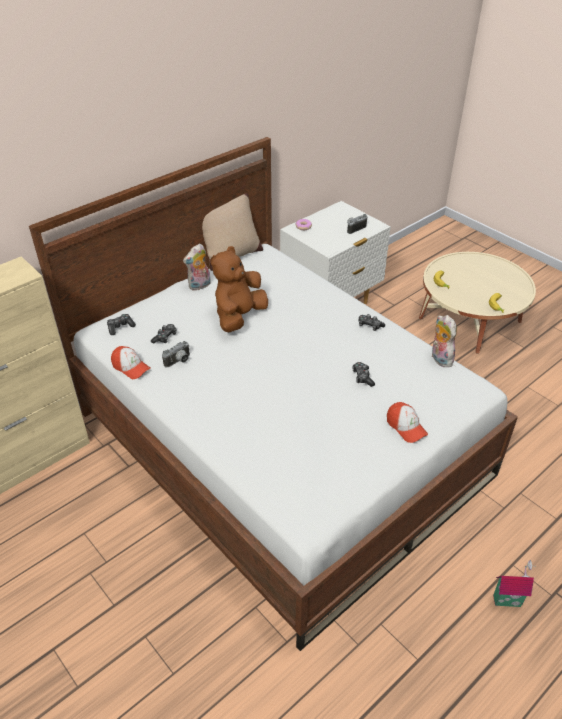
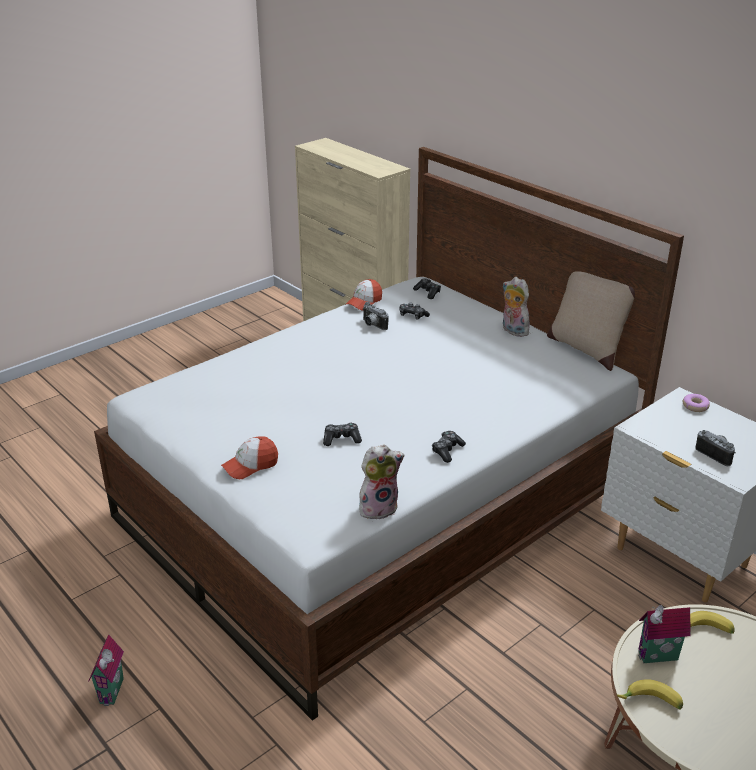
camera: 90 degrees right, 10 degrees down
brown plush toy [210,246,268,332] -> none
none -> toy house [638,605,691,663]

